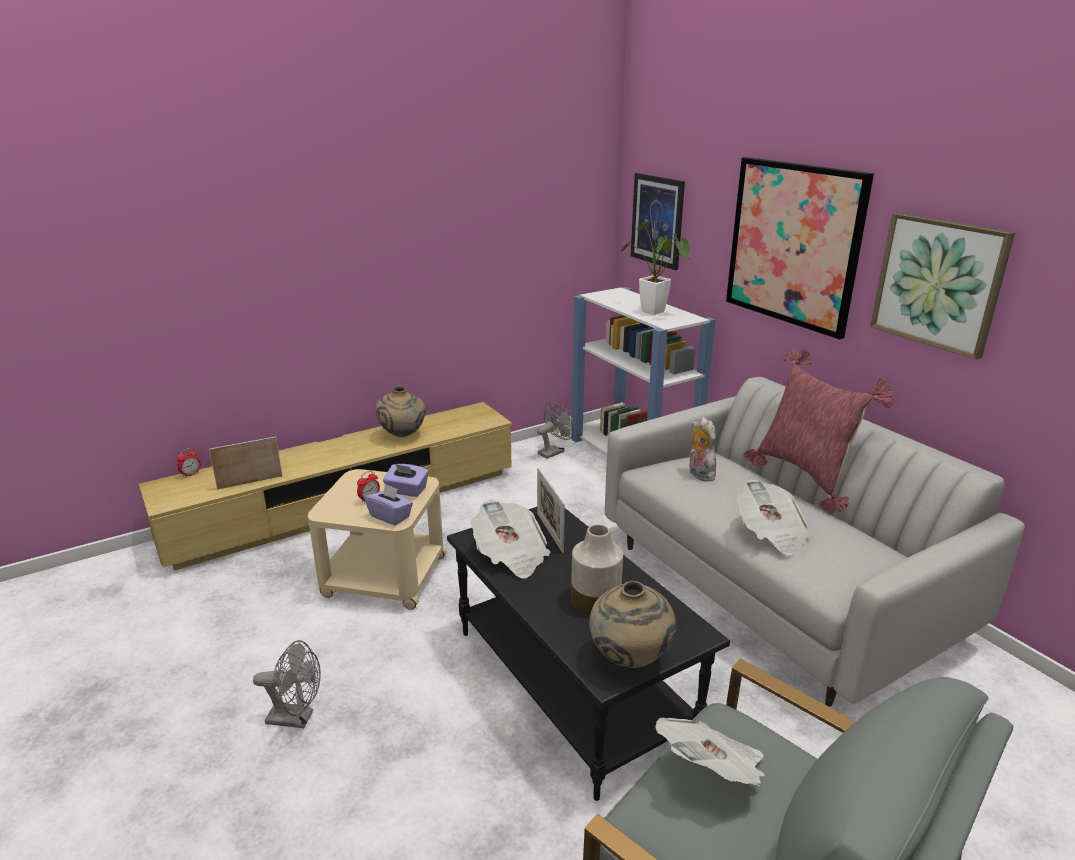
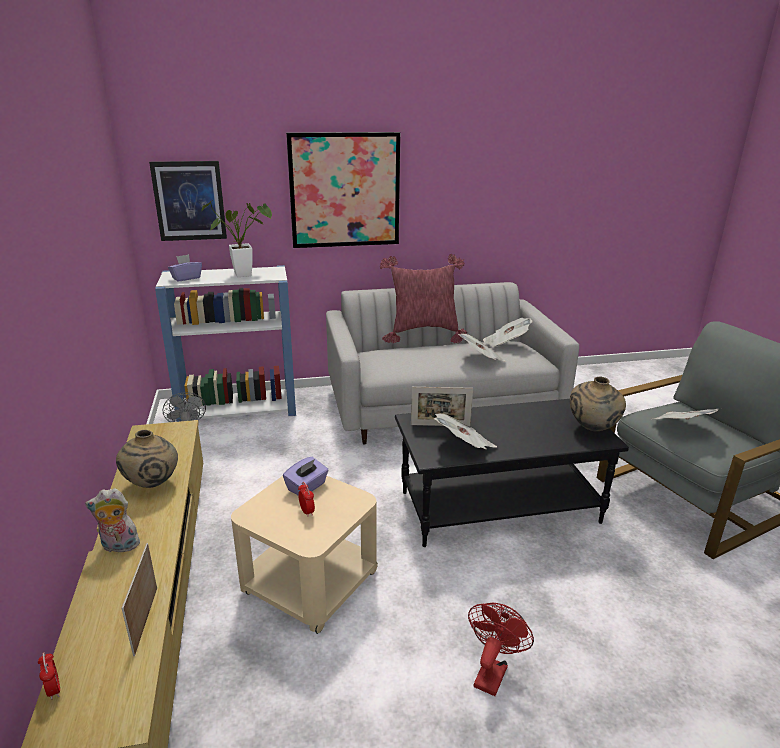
camera: 70 degrees left, 0 degrees up
grey fan [253,640,321,728] -> red fan [468,603,534,696]
purple tissue box [365,484,413,525] -> purple tissue box moved to [168,254,202,281]
beige vase [571,524,623,615] -> none
plush toy [689,417,716,481] -> plush toy moved to [85,488,142,552]
picture [870,213,1015,360] -> none
none -> newspaper [483,318,533,347]

